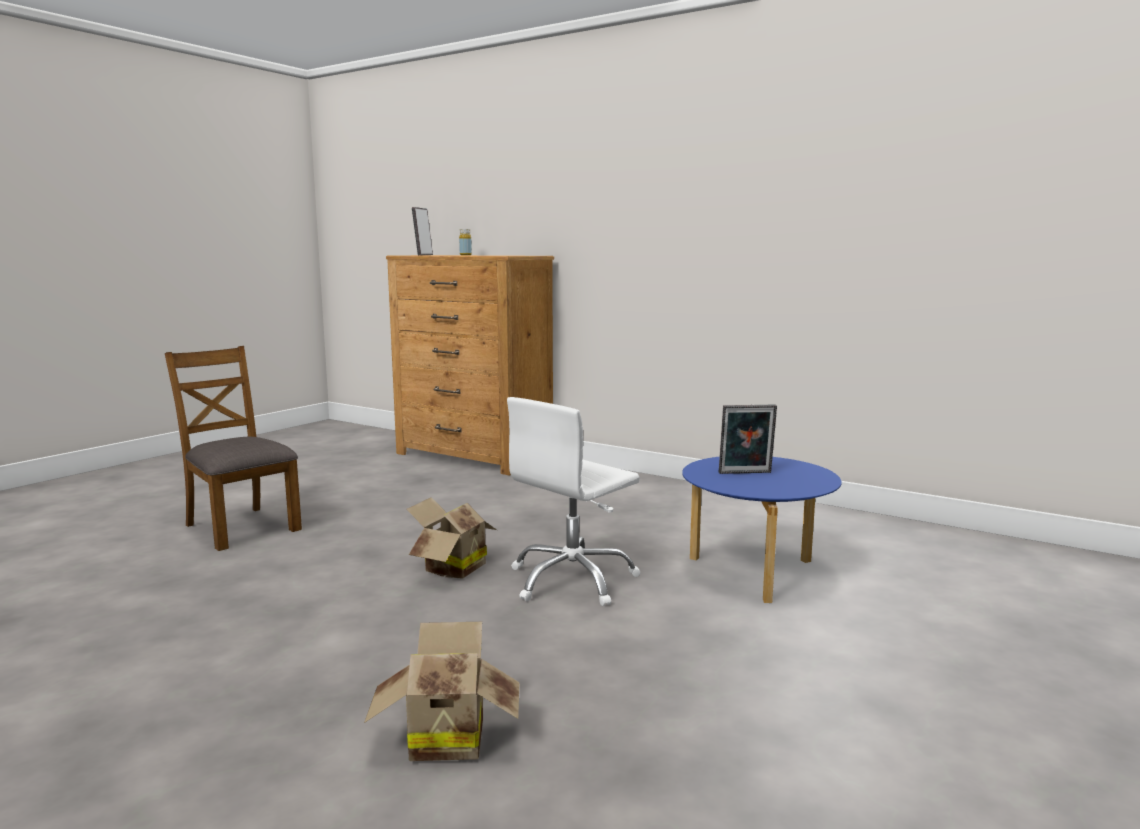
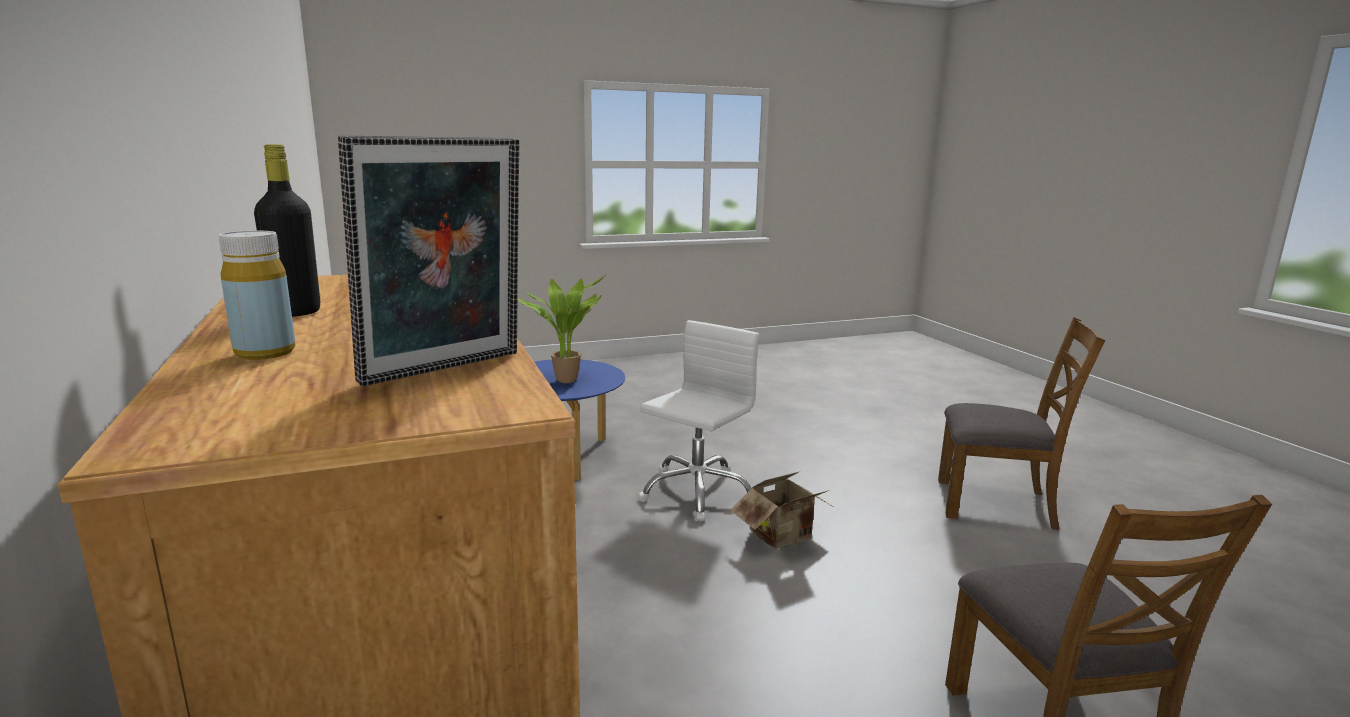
camera: 145 degrees left, 5 degrees up
cardboard box [364,622,520,761] -> none
white office chair [507,397,640,606] -> white office chair turned 45 degrees counterclockwise [638,320,759,521]
picture frame [719,405,777,474] -> potted plant [517,273,607,383]
none -> black bottle [254,144,320,317]
none -> brown chair [938,317,1105,530]

